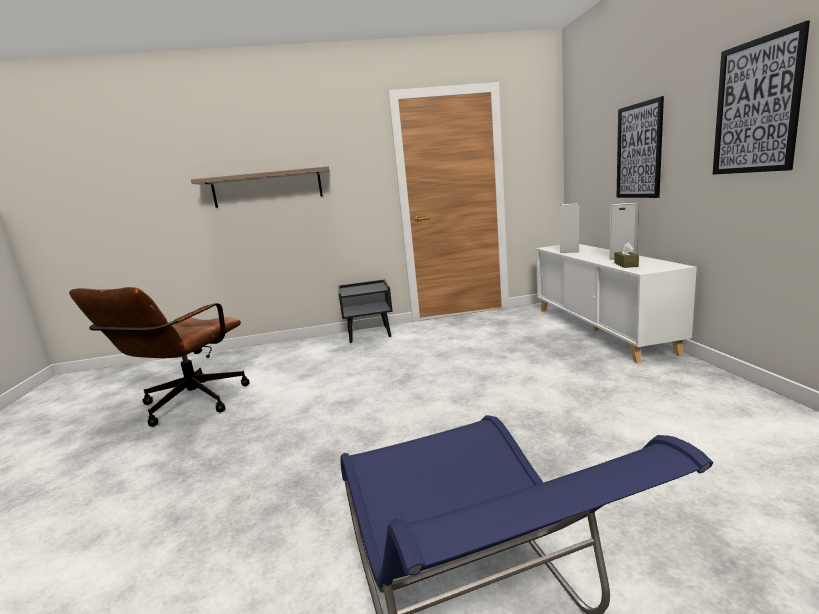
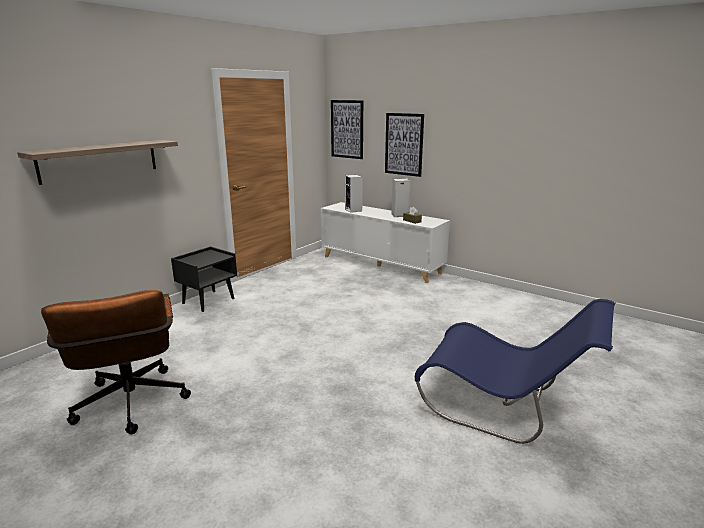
camera: 45 degrees left, 5 degrees up
picture [713,21,810,175] -> picture moved to [331,100,363,159]

